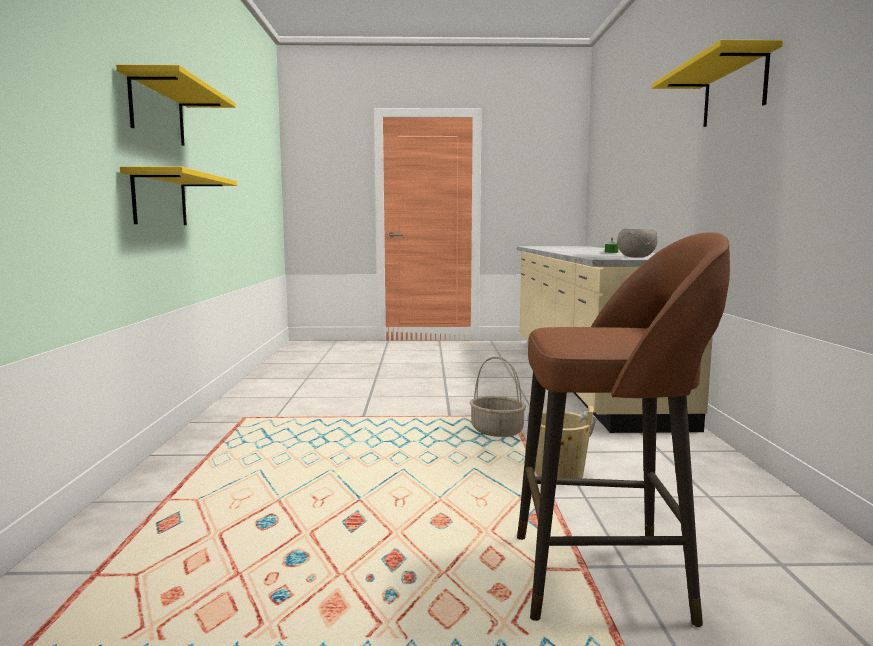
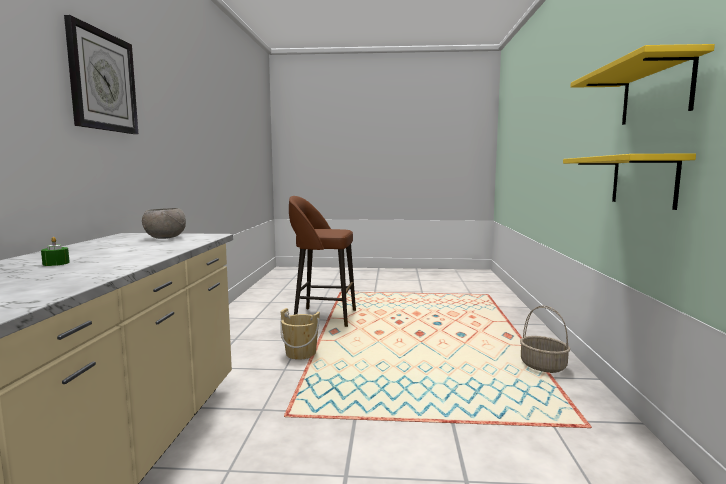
camera: 175 degrees left, 0 degrees up
basket [470,356,526,437] -> basket moved to [520,306,570,373]
yellow shelf [652,40,783,127] -> wall clock [64,15,138,134]

